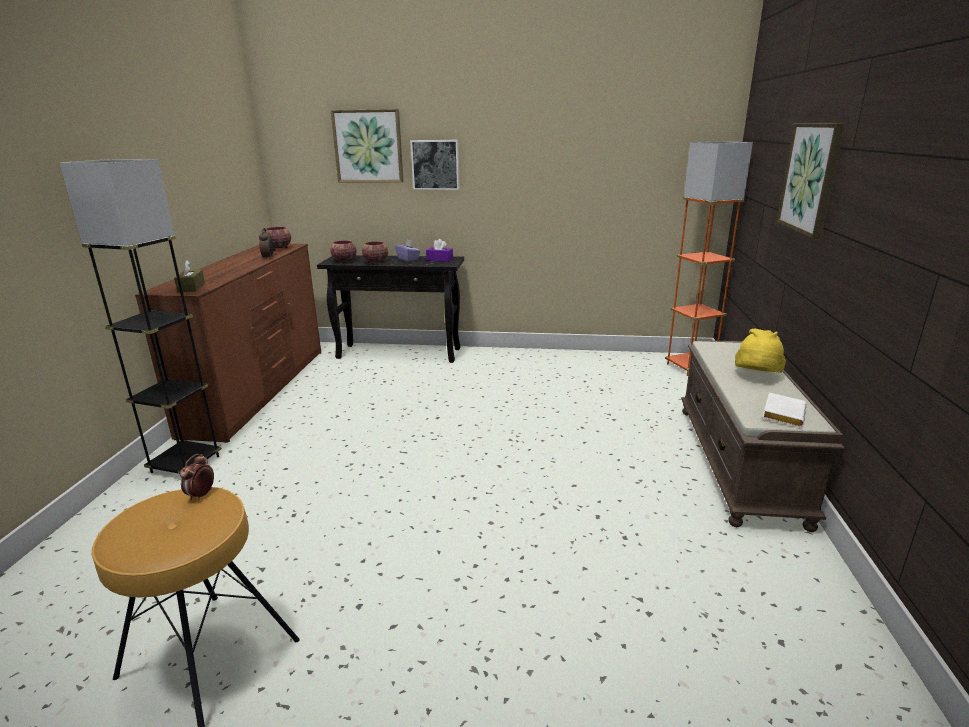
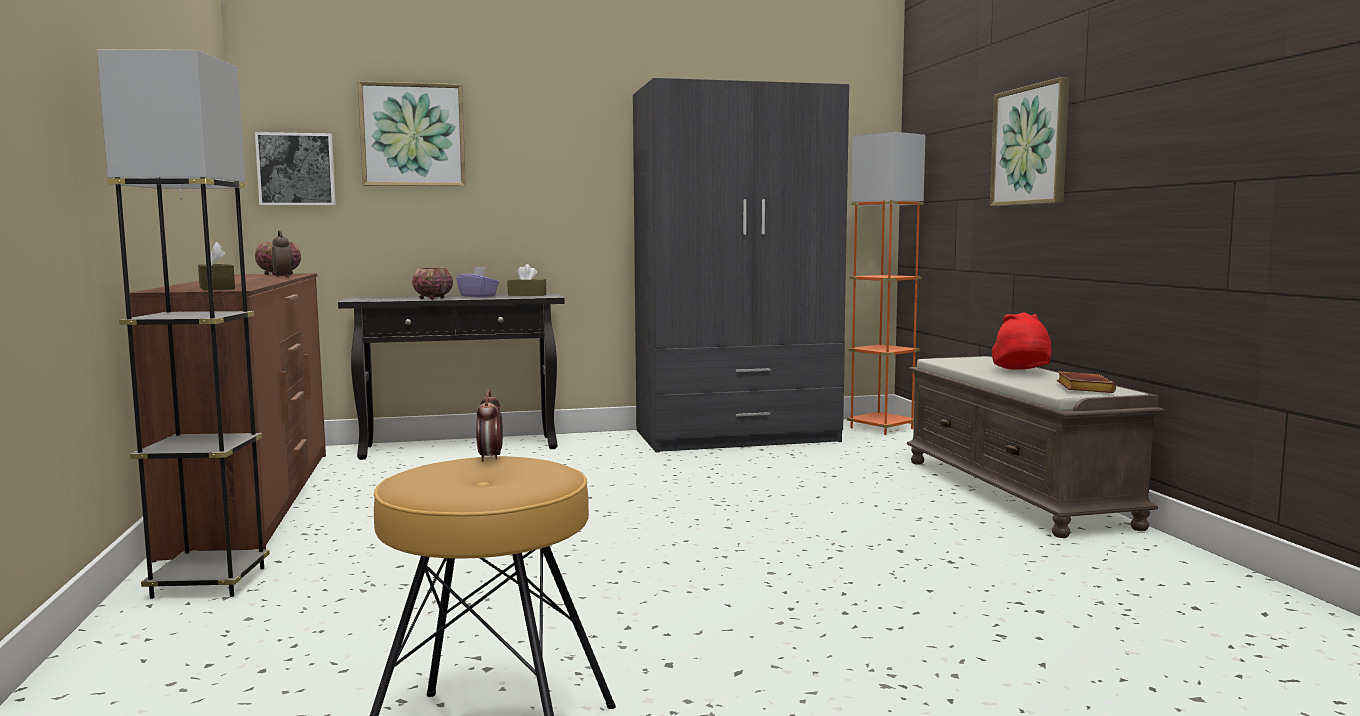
camera: 20 degrees left, 15 degrees down
bowl [330,240,357,263] -> none
picture [410,140,460,190] -> picture moved to [255,132,336,205]
purple tissue box [426,239,453,262] -> brown tissue box [507,264,546,296]
yellow hat [735,328,786,373] -> red hat [992,312,1052,370]
white book [762,393,806,427] -> brown book [1057,371,1116,393]
none -> grey wardrobe [633,78,849,453]

